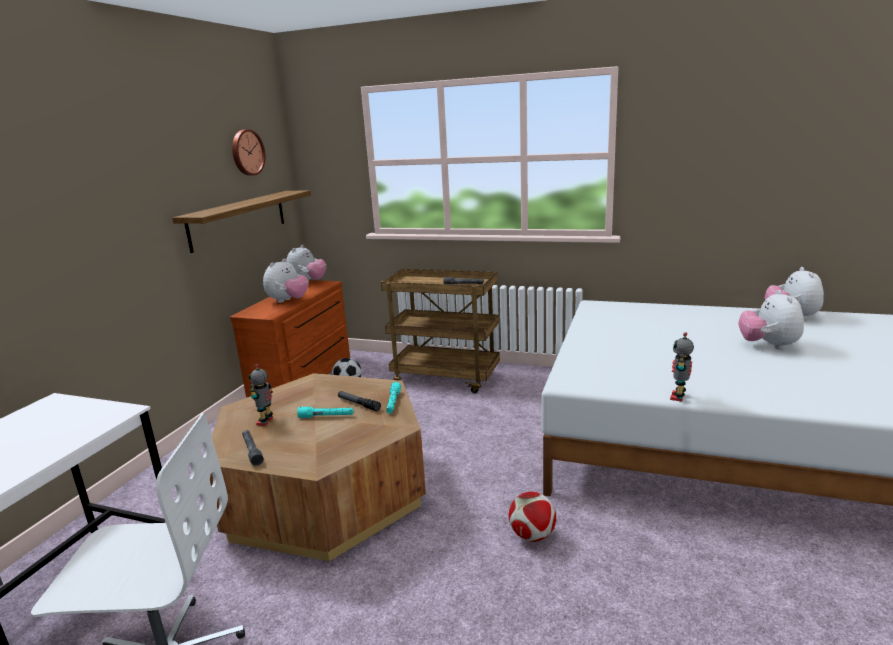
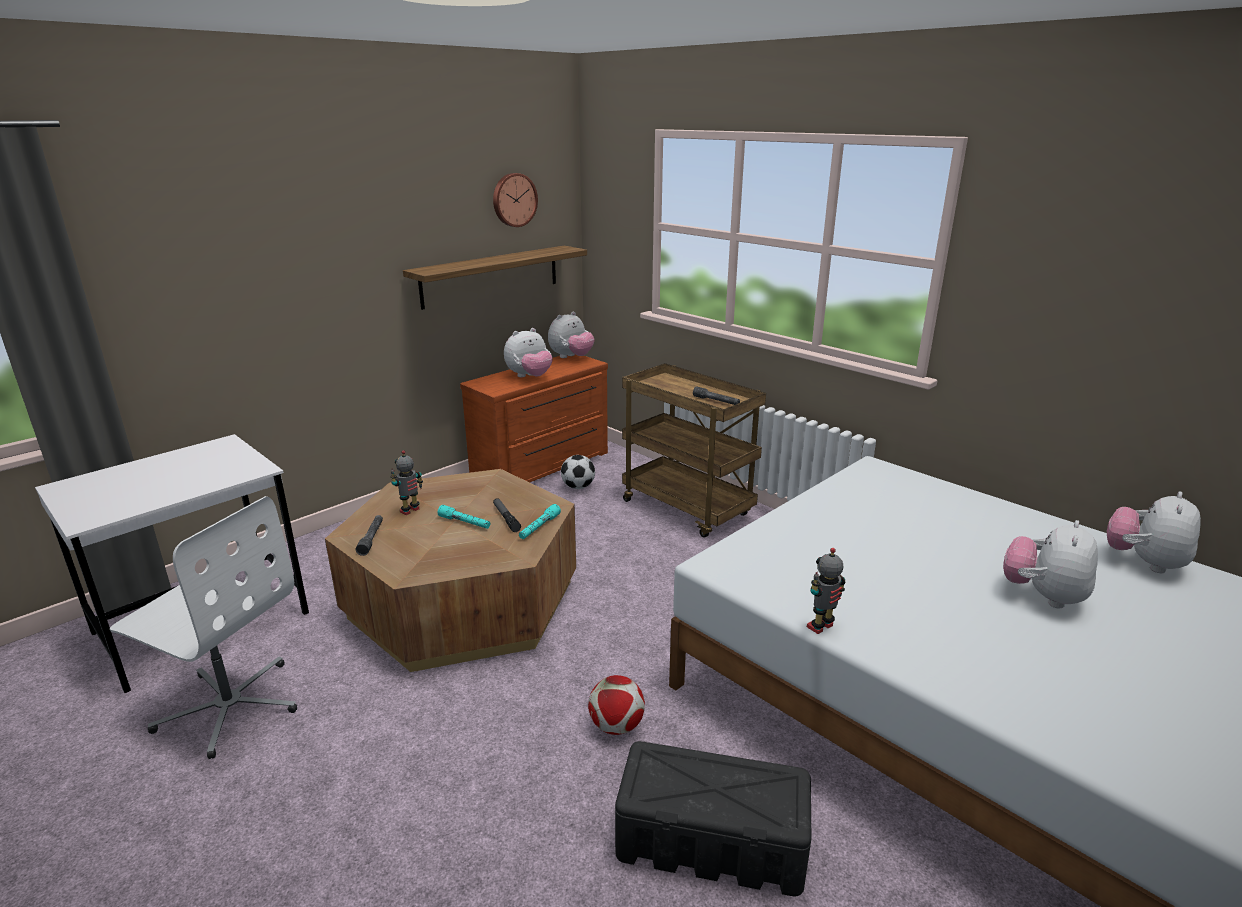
camera: 25 degrees right, 5 degrees up
none -> black storage box [615,741,811,897]

